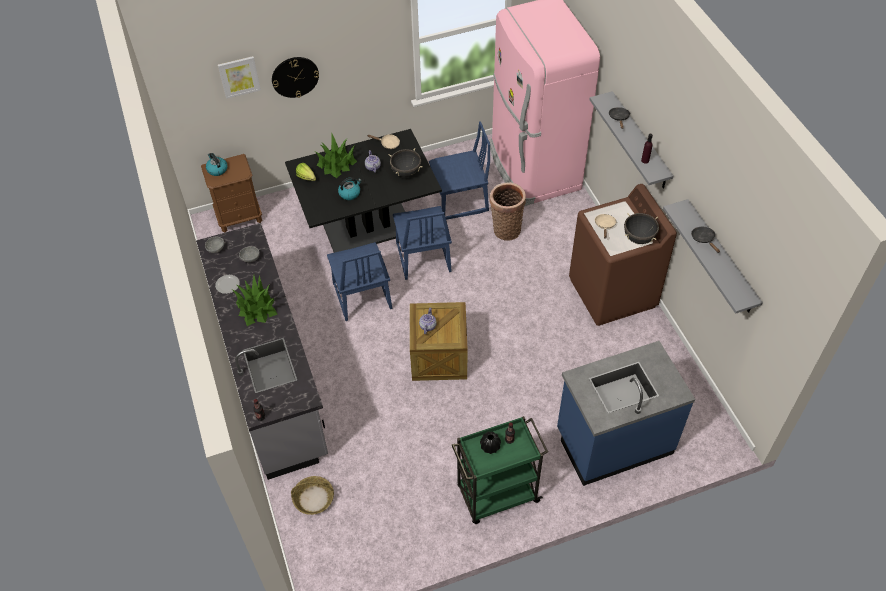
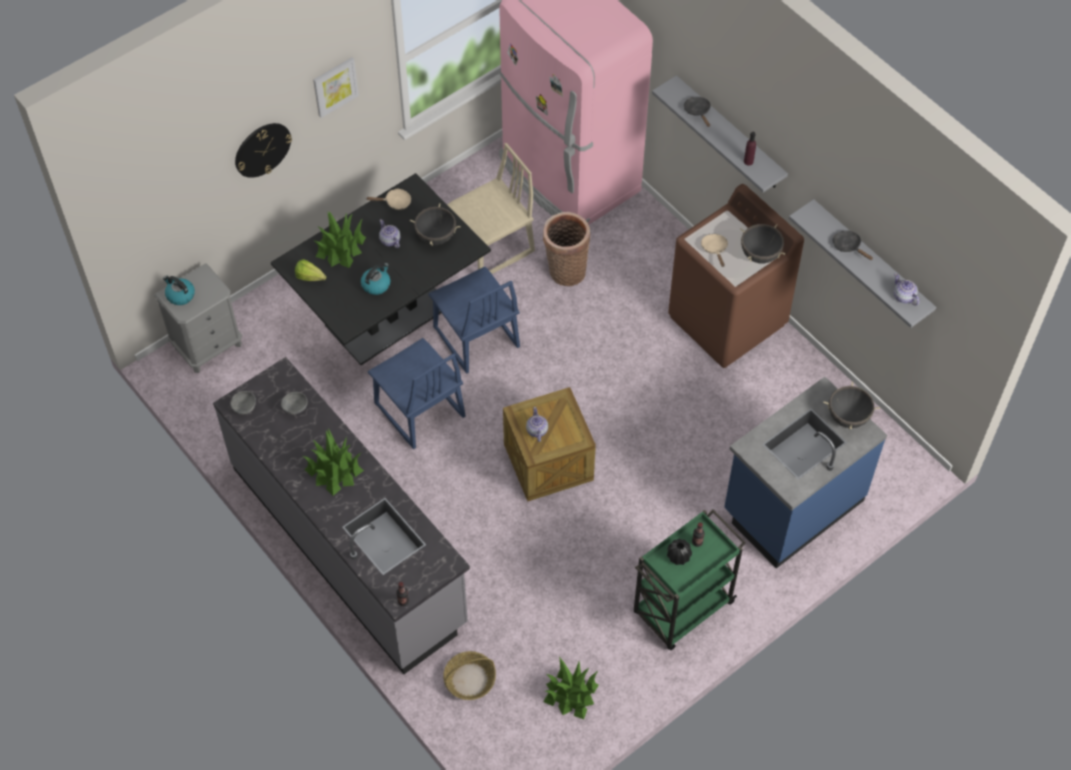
camera: 20 degrees left, 5 degrees up
brown nightstand [201,154,262,232] -> grey nightstand [154,263,242,373]
plate [215,275,240,294] -> none
picture [218,56,261,99] -> picture moved to [313,57,359,118]
blue chair [429,121,490,220] -> beige chair [447,143,535,274]
none -> potted plant [543,657,599,719]
none -> black cooking pot [824,381,880,430]
none -> teapot [894,273,919,305]

